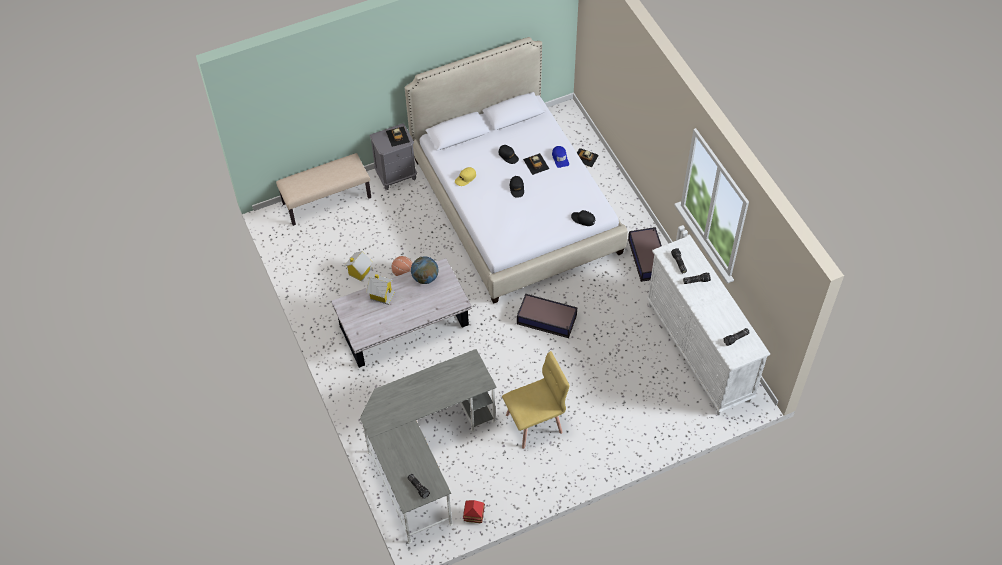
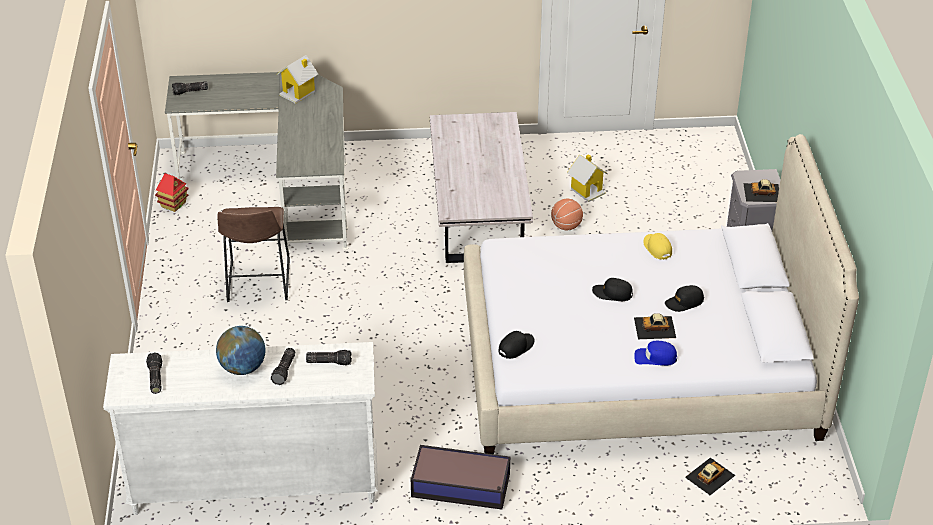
camera: 110 degrees right, 15 degrees down
beige bench [276,153,371,226] -> none
toy house [366,274,395,305] -> toy house moved to [277,55,318,104]
globe [411,257,438,284] -> globe moved to [216,326,266,375]
yellow chair [502,351,570,449] -> brown stool [217,207,290,302]
storage box [517,294,577,338] -> none

